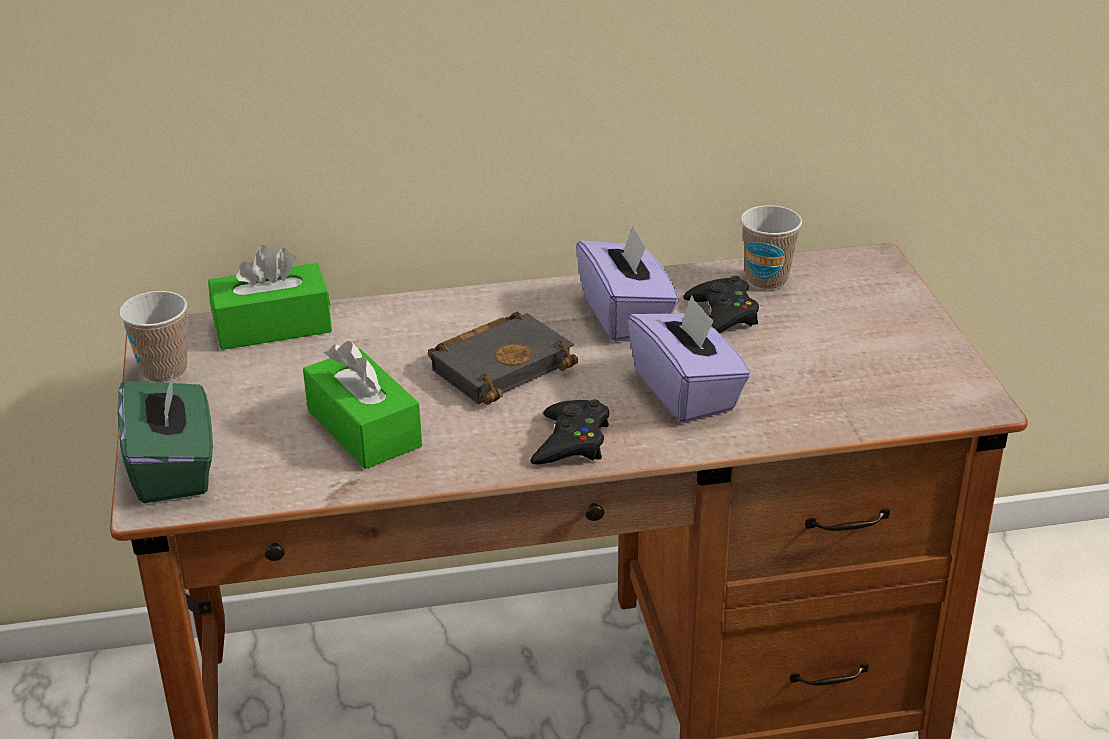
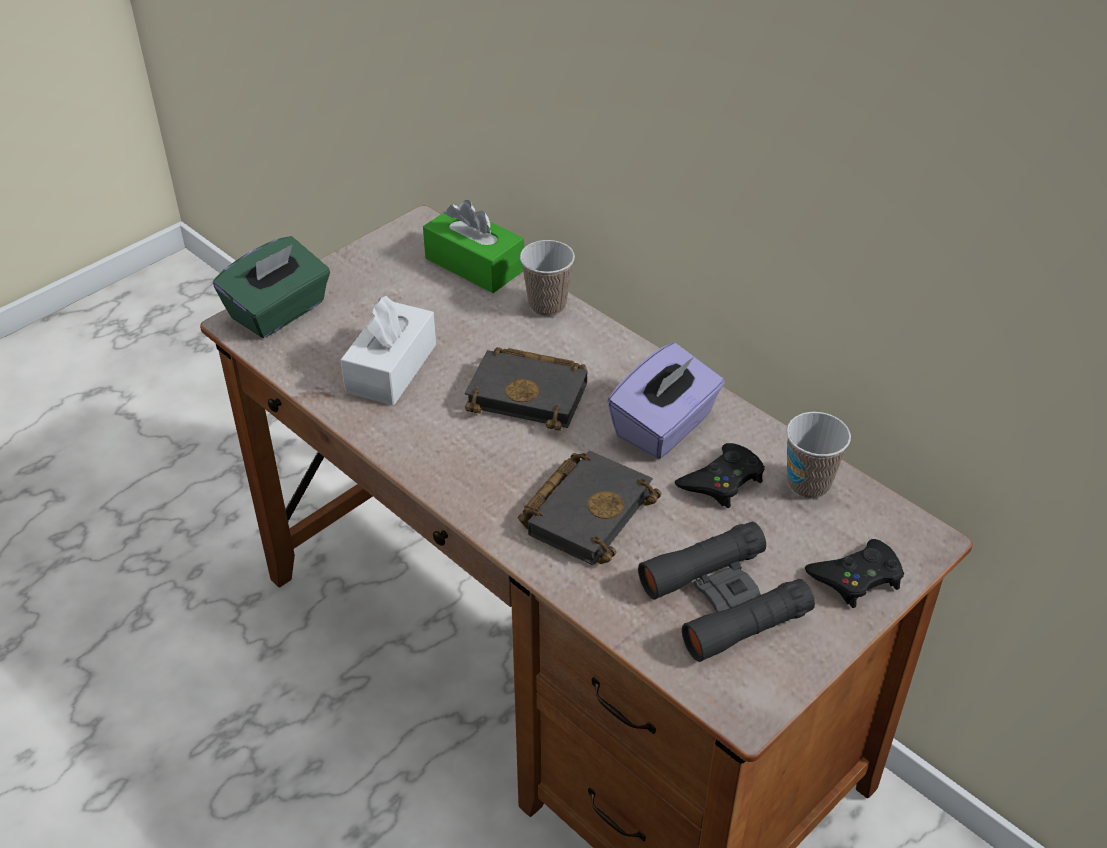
camera: 55 degrees right, 10 degrees up
cup [119,291,187,383] -> cup moved to [520,240,575,317]
green tissue box [303,341,422,469] -> white tissue box [341,296,436,406]
black game controller [530,400,609,464] -> black game controller moved to [805,539,904,608]
purple tissue box [627,295,751,423] -> black book [518,451,662,566]
none -> black binoculars [638,522,815,662]

